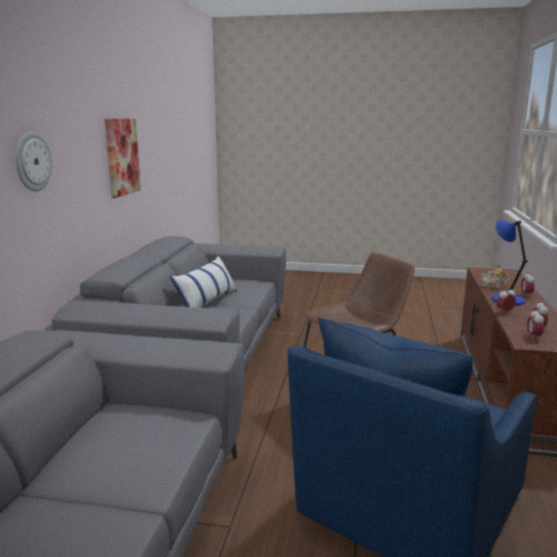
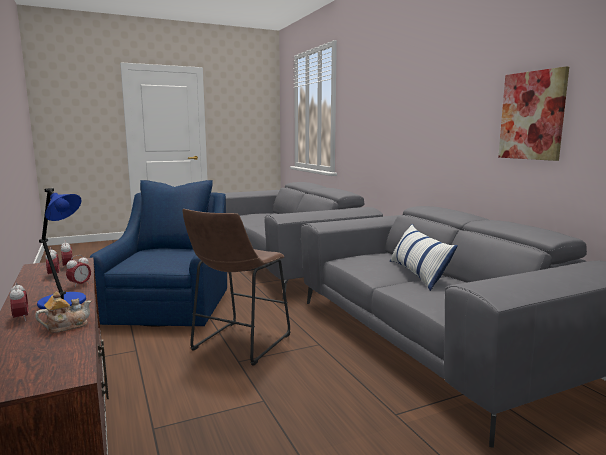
camera: 145 degrees right, 5 degrees down
wall clock [15,131,52,191] -> none

